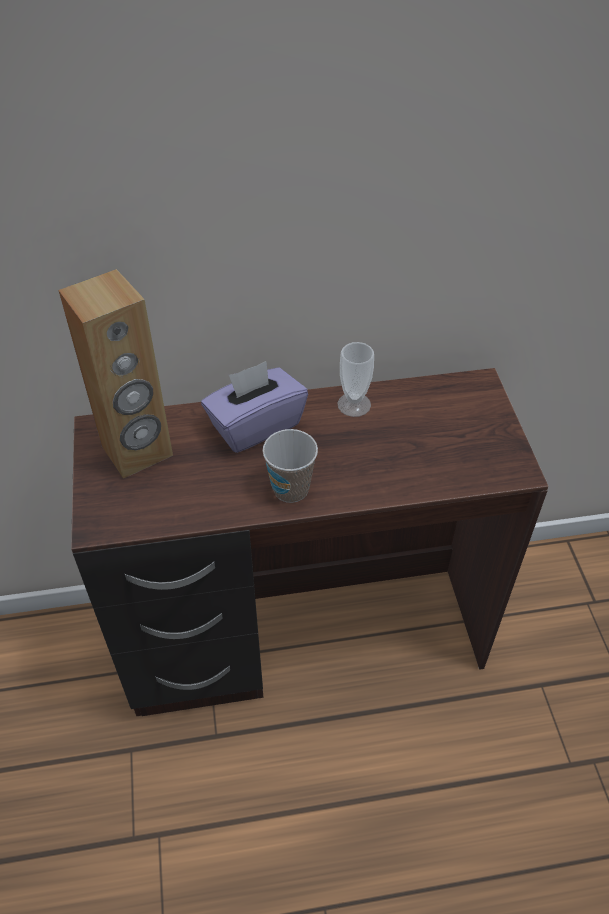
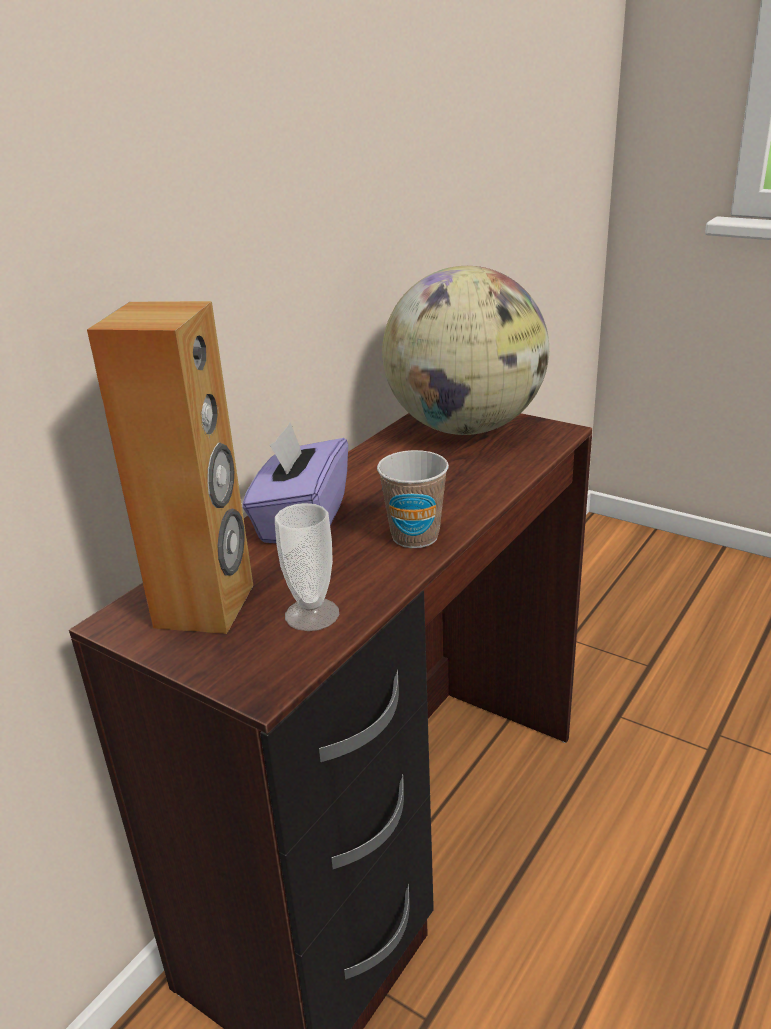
camera: 45 degrees left, 20 degrees down
cup [337,342,374,417] -> cup moved to [275,503,339,631]
none -> globe [382,266,549,435]

